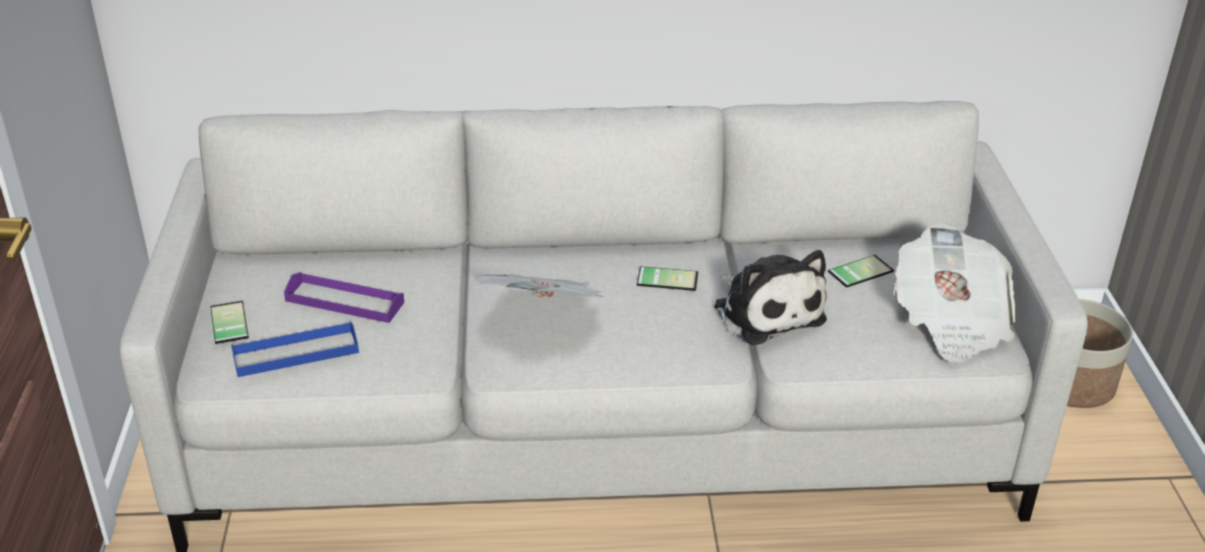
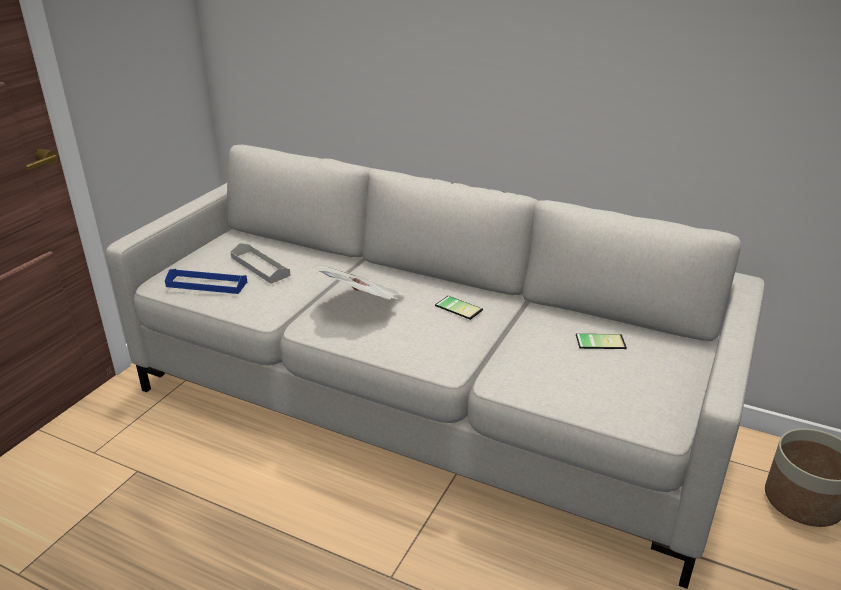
camera: 30 degrees right, 5 degrees down
phone [204,301,249,344] -> none
purple tray [284,272,404,323] -> grey tray [230,243,291,284]
plush toy [714,250,827,346] -> none
newspaper [893,224,1016,363] -> none

